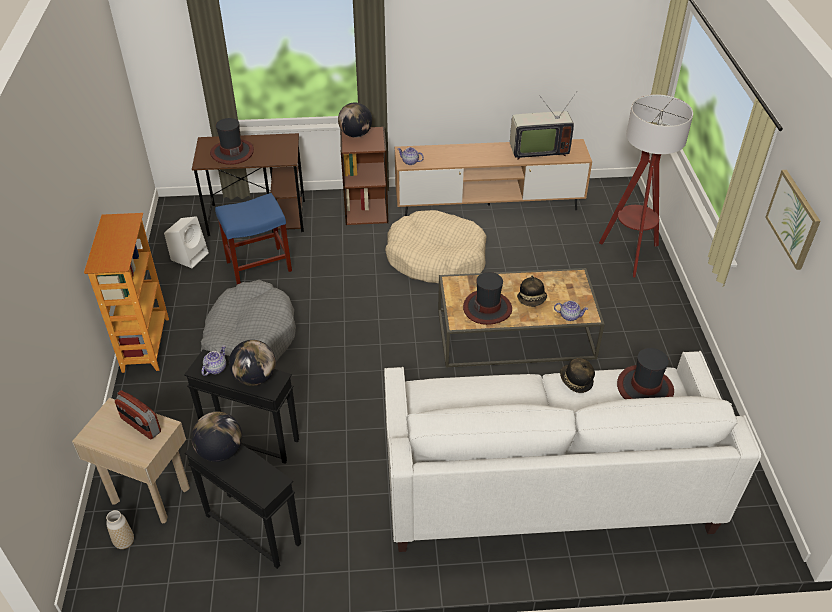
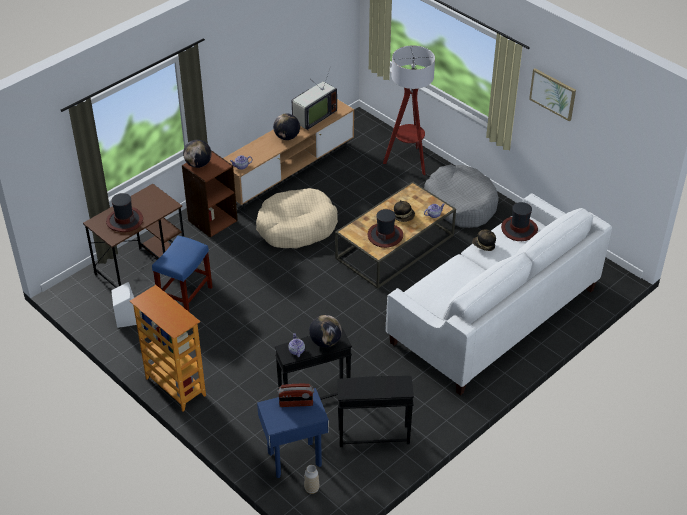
camera: 40 degrees left, 0 degrees up
beige side table [72,398,190,523] -> blue side table [257,388,329,478]
globe [191,412,242,462] -> globe moved to [273,113,300,140]
grey dog bed [201,280,296,362] -> grey dog bed moved to [424,165,499,228]

